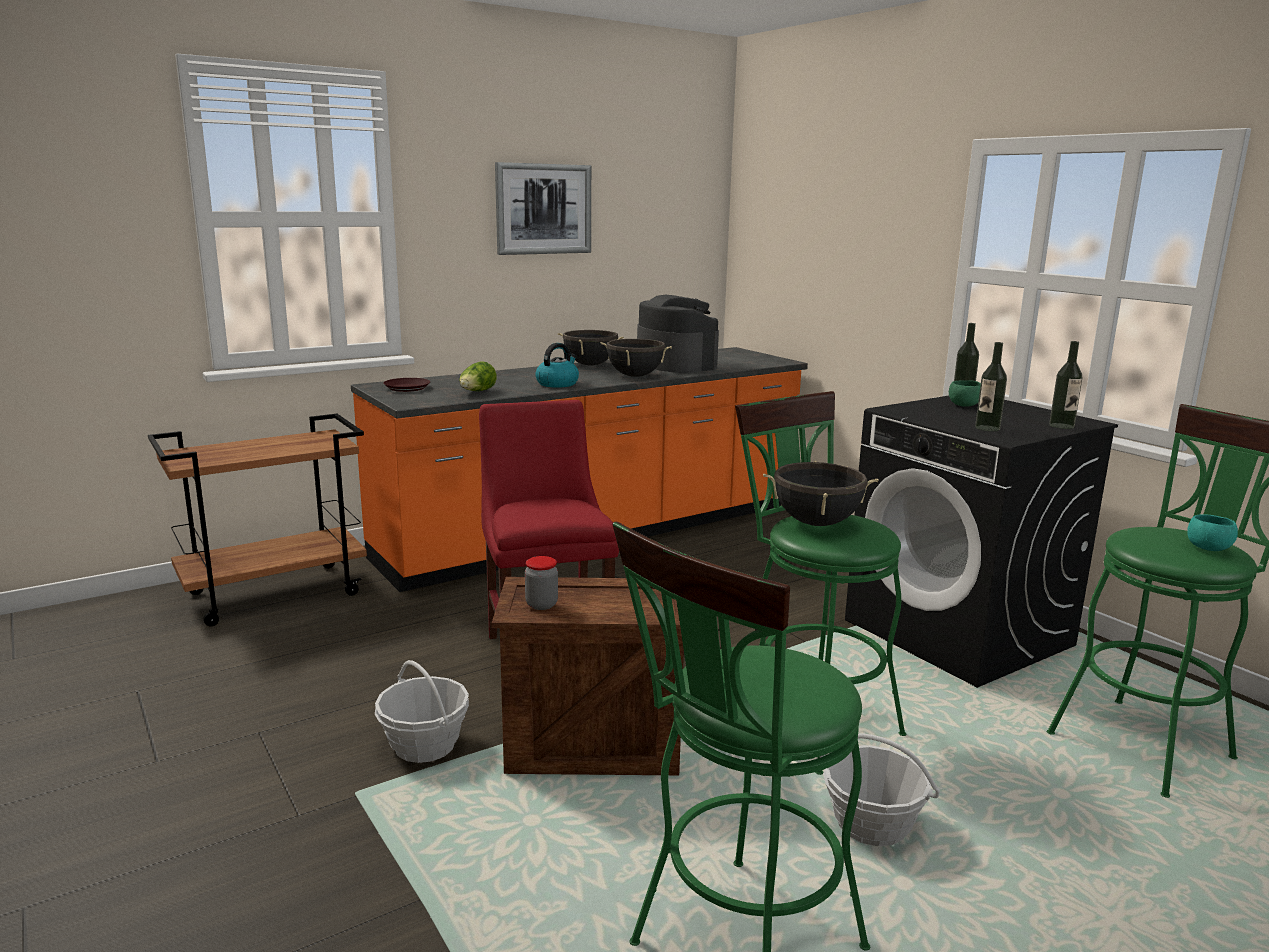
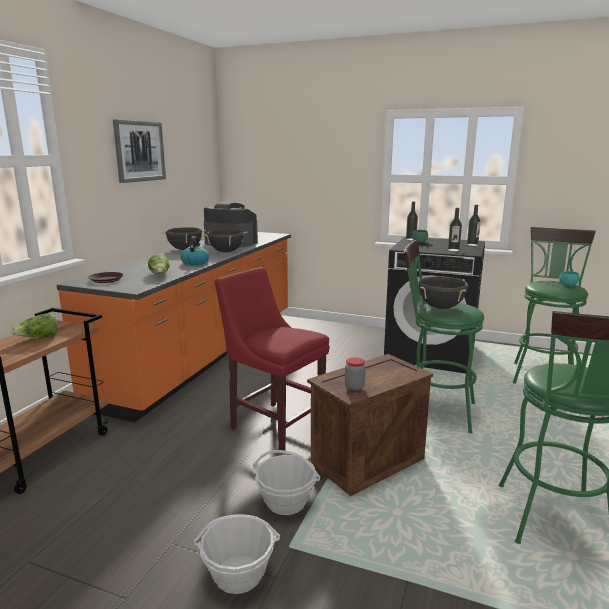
camera: 35 degrees left, 0 degrees up
basket [820,733,940,846] -> basket moved to [194,515,280,594]
none -> lettuce [11,313,58,337]

